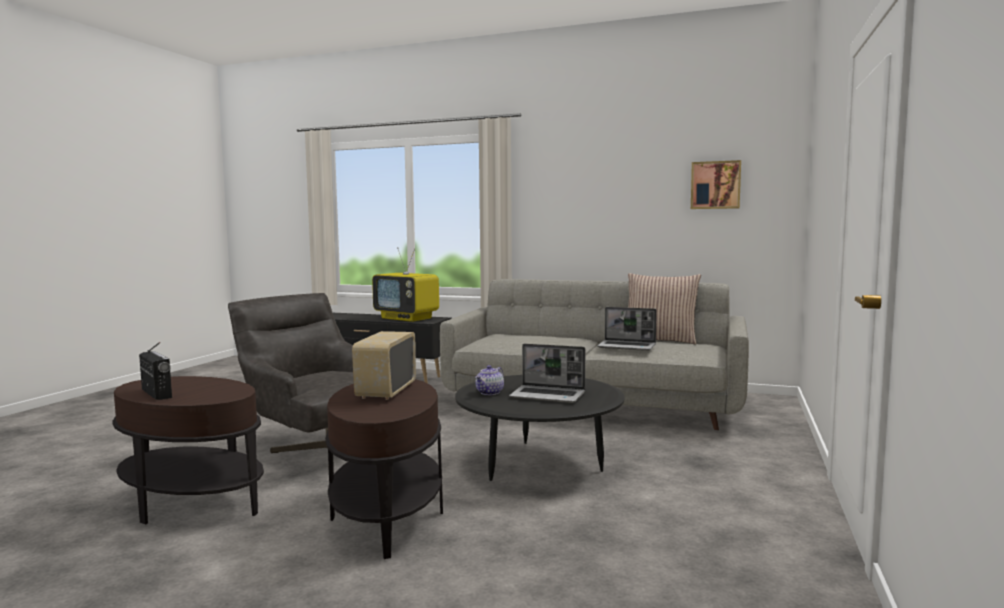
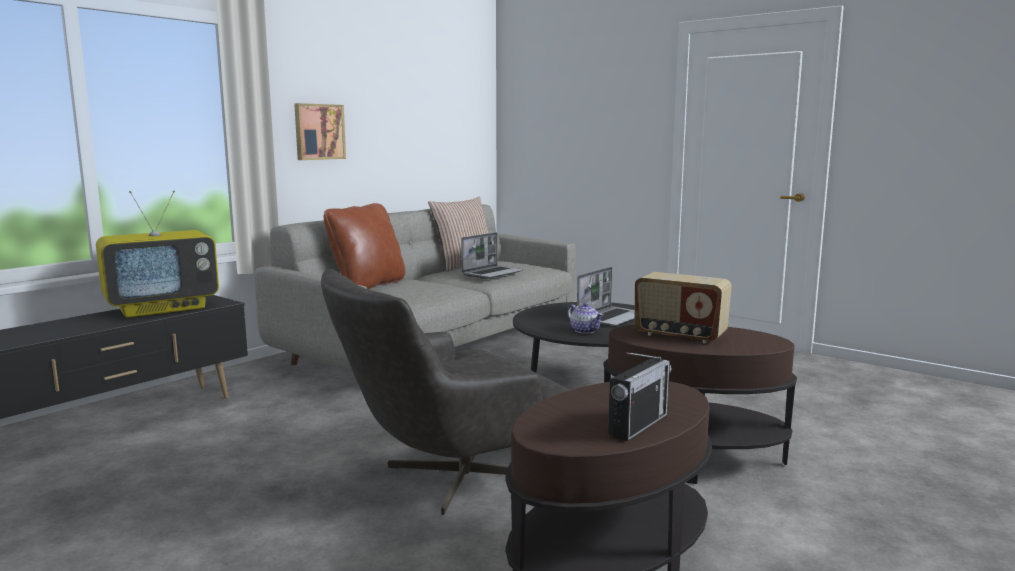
camera: 70 degrees left, 5 degrees up
radio [139,342,172,400] -> radio turned 150 degrees clockwise [608,352,671,441]
picture [691,160,741,209] -> picture moved to [294,103,346,160]
none -> brown pillow [324,203,406,290]

